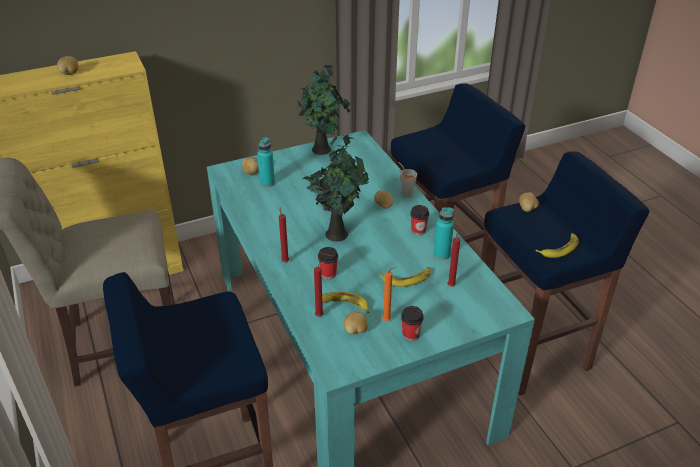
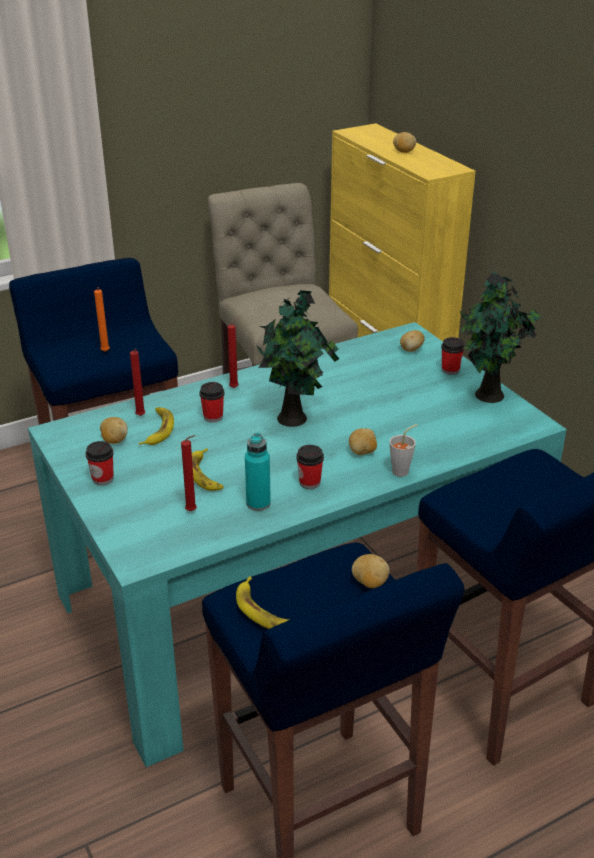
camera: 85 degrees right, 5 degrees down
turquoise bottle [257,137,275,187] -> none
orange candle [382,267,396,321] -> orange candle moved to [94,287,110,352]
none -> cup [441,337,465,375]

